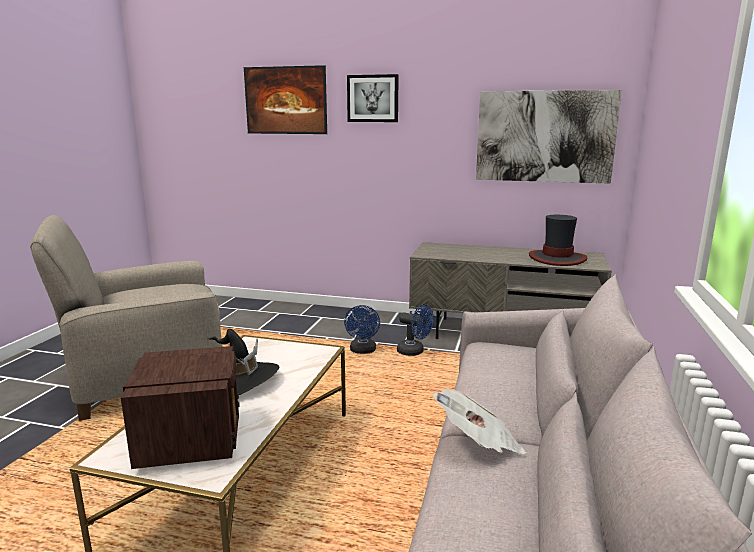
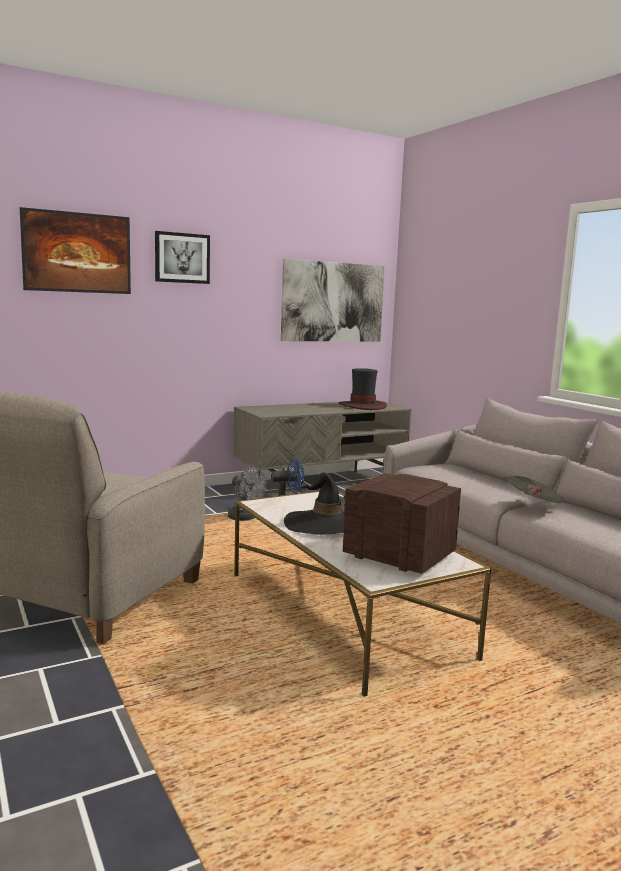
camera: 45 degrees left, 5 degrees down
blue fan [344,305,380,354] -> grey fan [228,468,267,521]

